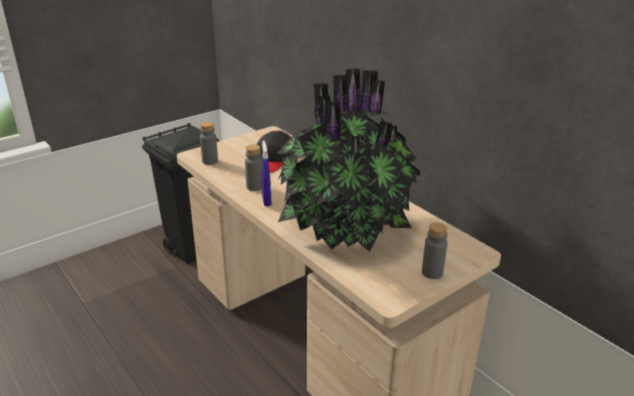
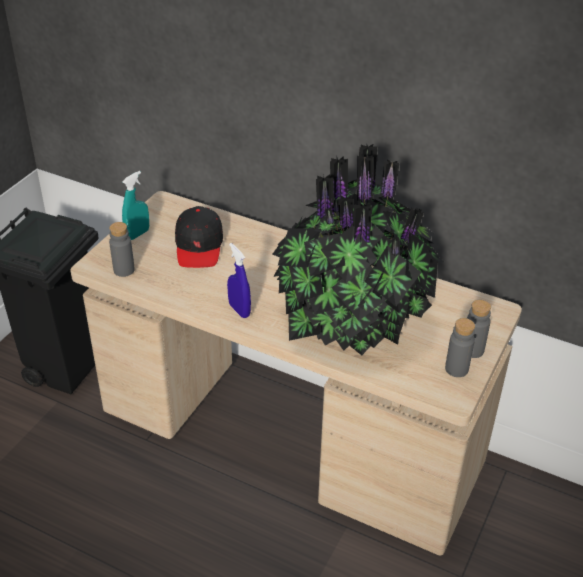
camera: 25 degrees left, 10 degrees up
grey bottle [245,145,263,191] -> grey bottle moved to [445,318,475,377]
none -> turquoise spray bottle [122,171,149,240]

